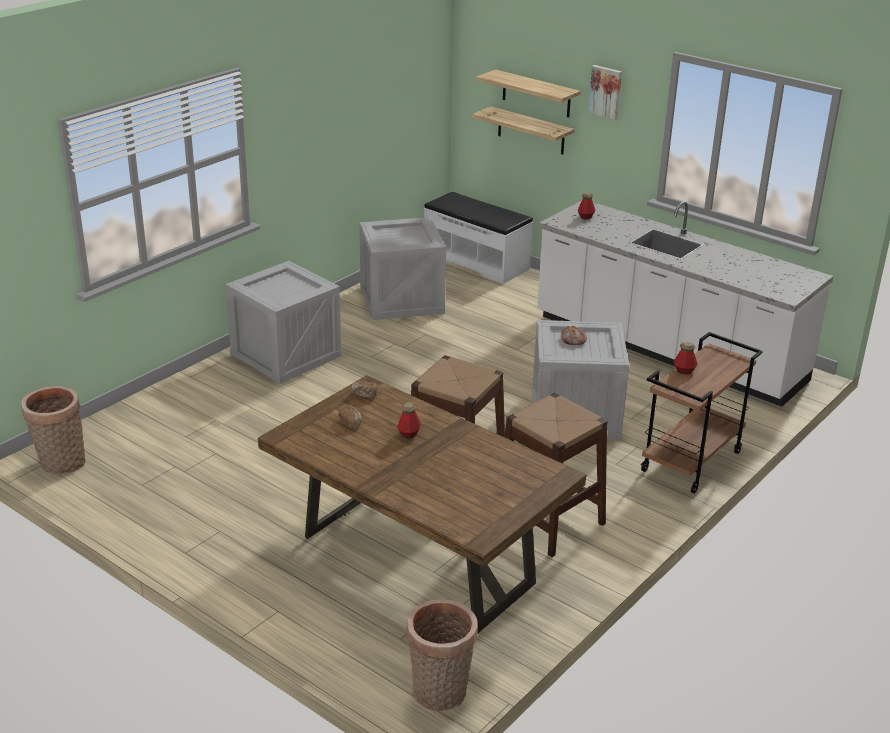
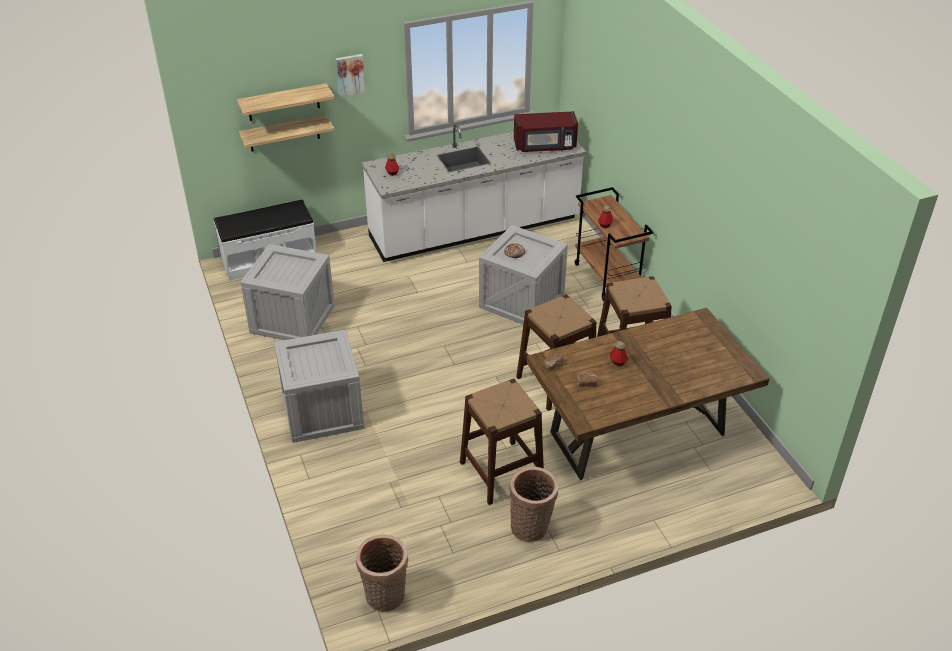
camera: 60 degrees left, 10 degrees up
basket [407,599,478,711] -> basket moved to [509,467,558,542]
none -> brown stool [460,379,544,505]
none -> red microwave [514,111,578,152]

